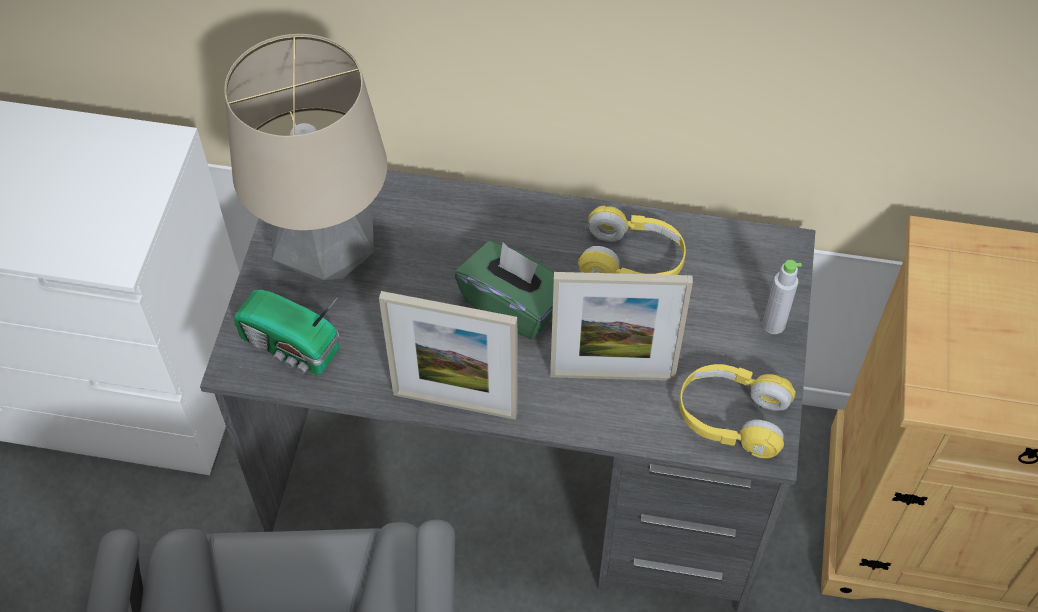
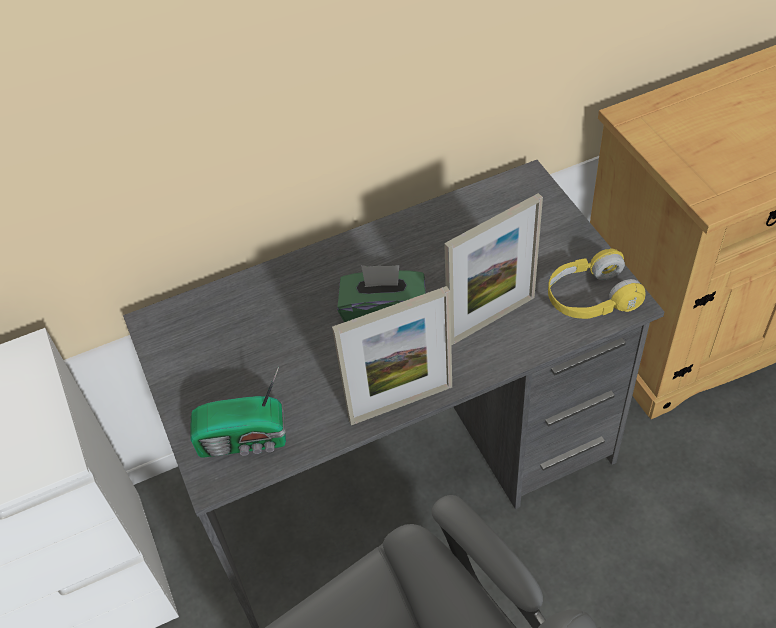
camera: 30 degrees left, 5 degrees down
table lamp [224,34,387,281] -> none
yellow headphones [578,205,686,275] -> none
grey bottle [762,260,802,334] -> none

